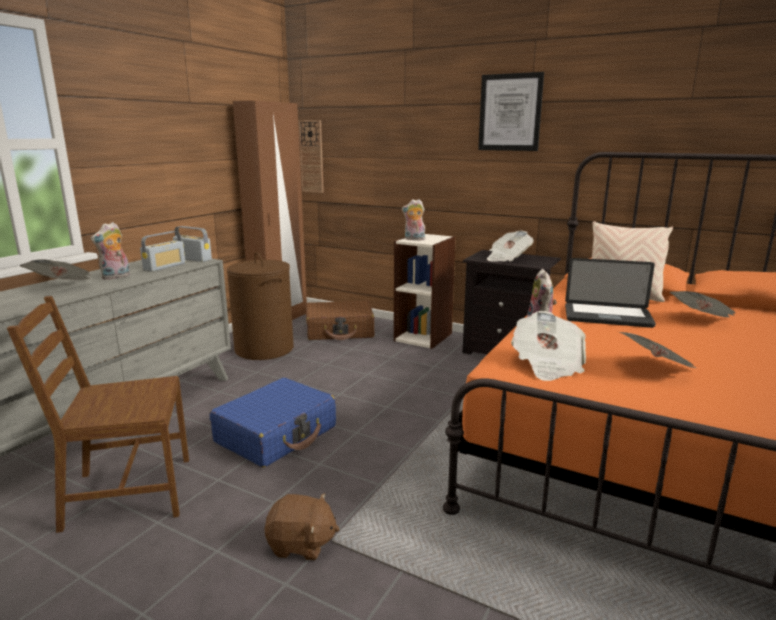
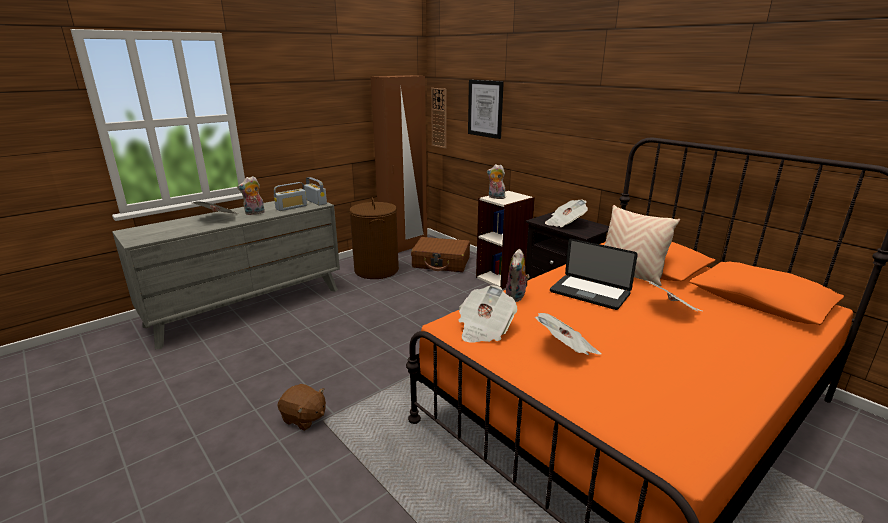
camera: 20 degrees right, 5 degrees up
brown chair [7,296,189,533] -> none
blue suitcase [210,378,336,467] -> none
picture [478,72,544,151] -> picture moved to [468,80,504,139]

